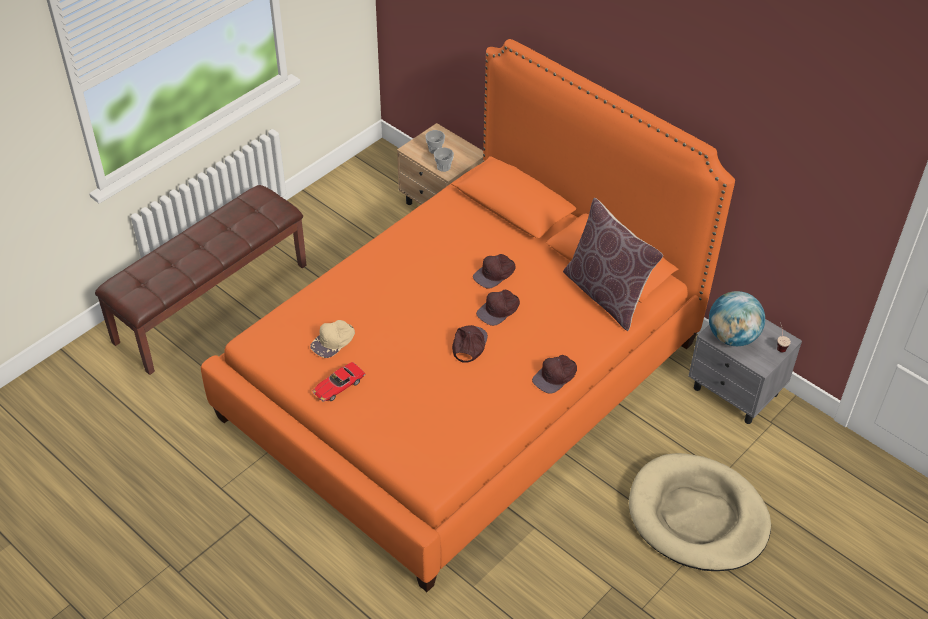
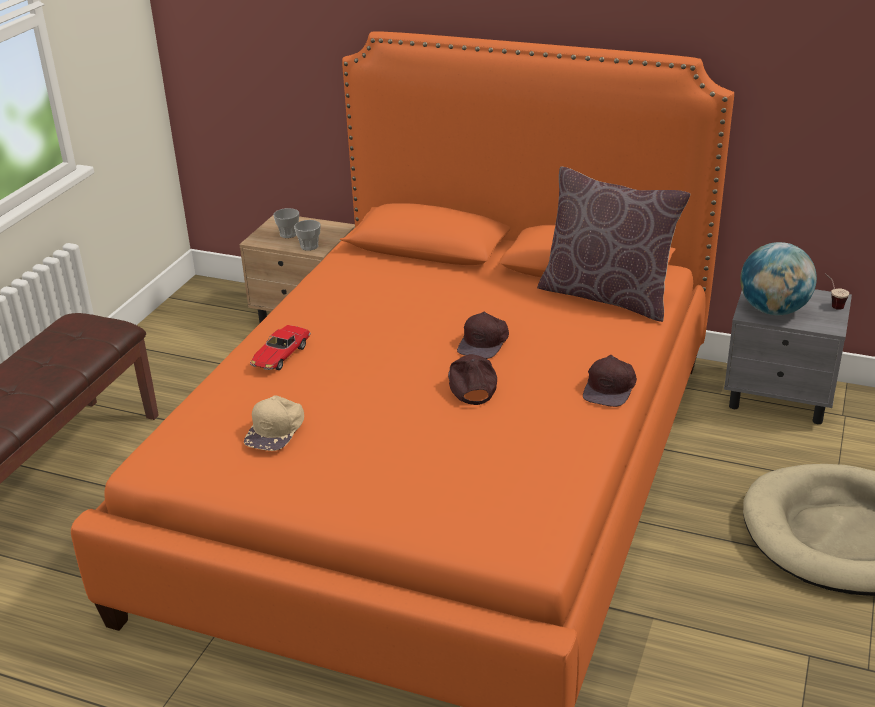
camera: 20 degrees left, 15 degrees down
toy car [313,362,366,401] -> toy car moved to [250,325,311,370]
brown cap [473,254,515,288] -> none

